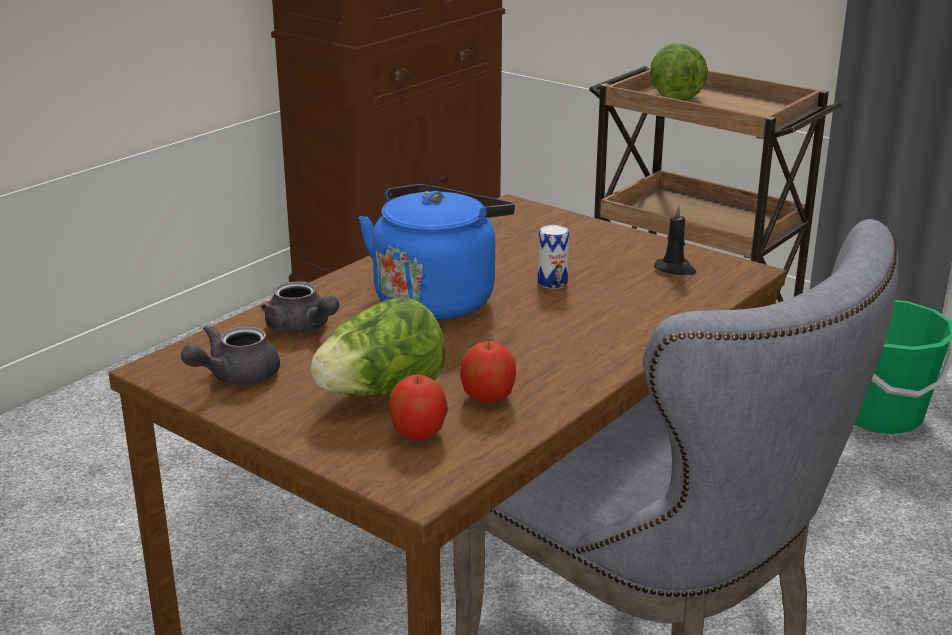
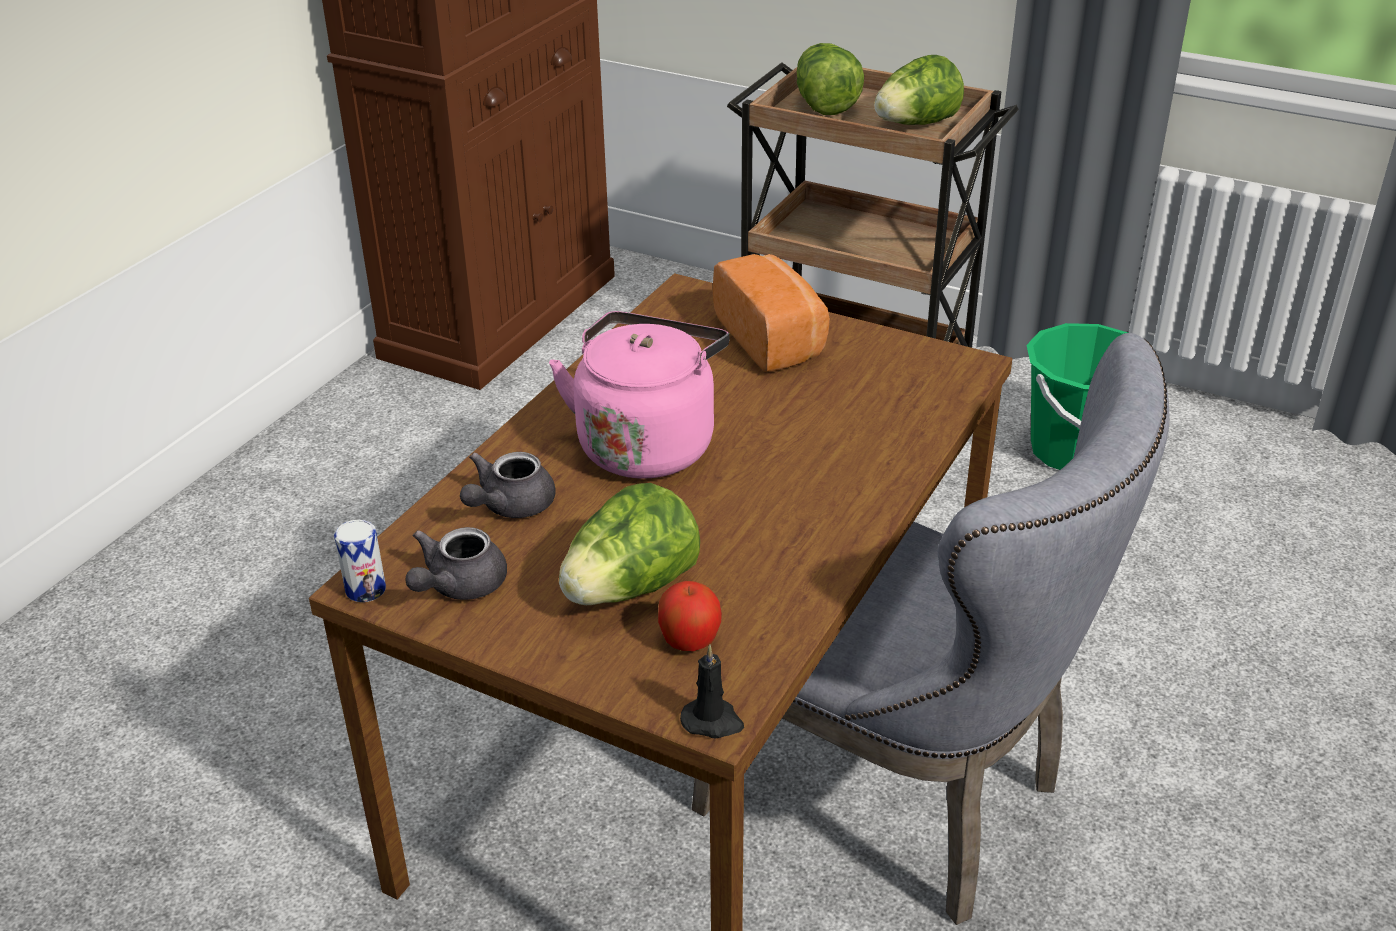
camera: 10 degrees left, 10 degrees up
grey teapot [261,281,339,334] -> grey teapot turned 90 degrees clockwise [460,452,555,518]
blue kettle [359,184,515,320] -> pink kettle [549,311,730,479]
apple [460,341,516,403] -> none
can [538,225,569,289] -> can moved to [334,520,386,602]
black candle [654,205,696,275] -> black candle moved to [680,644,744,739]
none -> bread [713,254,830,372]
none -> lettuce [874,55,964,125]

